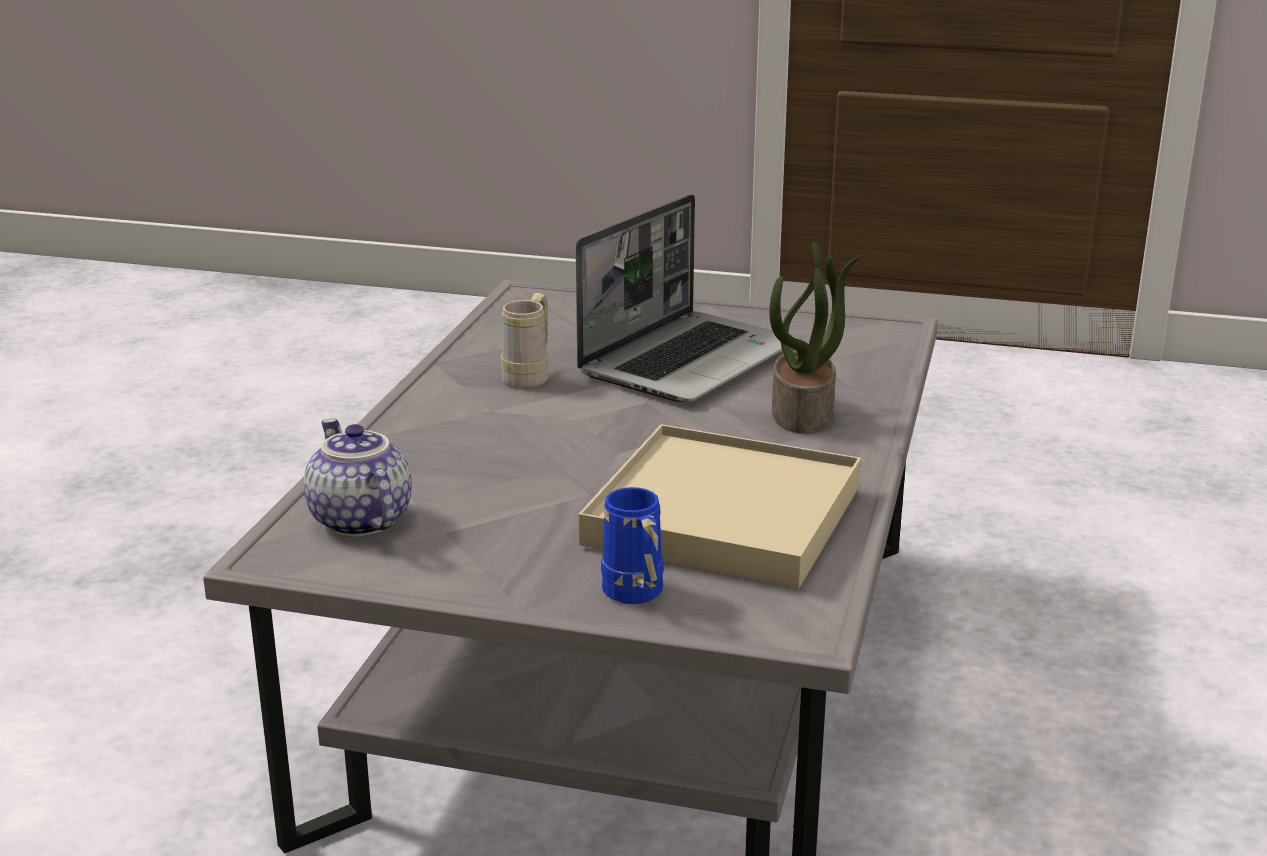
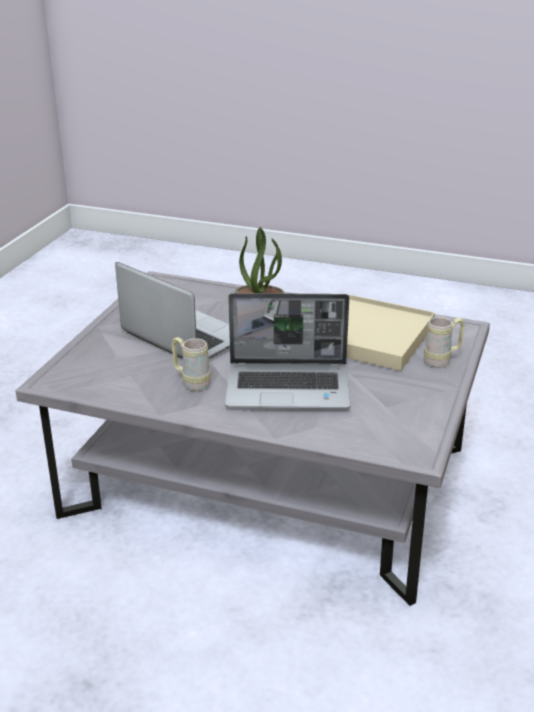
camera: 85 degrees left, 5 degrees up
teapot [304,418,412,537] -> none
blue mug [601,487,664,604] -> beige mug [423,317,465,368]
none -> laptop [225,293,350,409]

